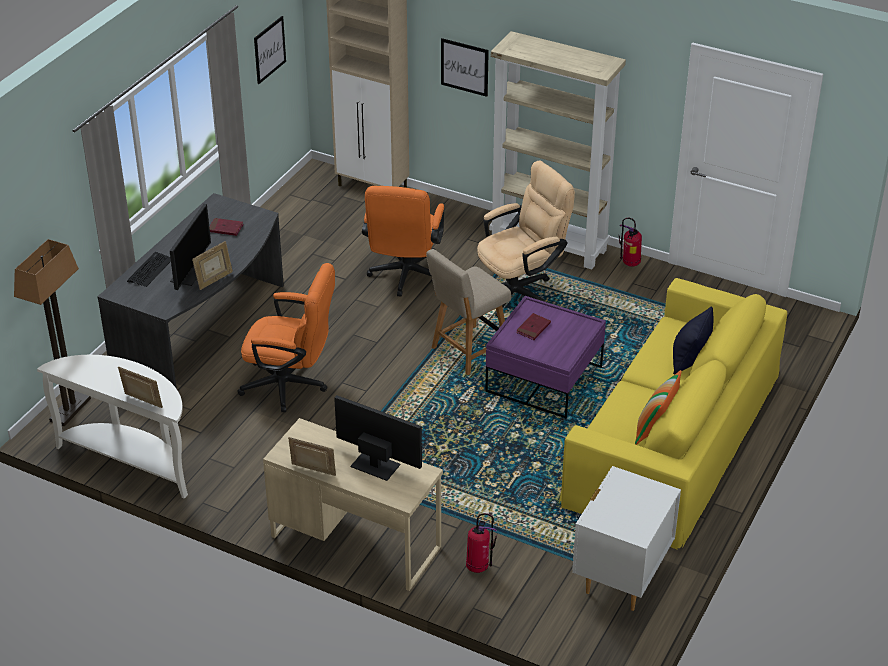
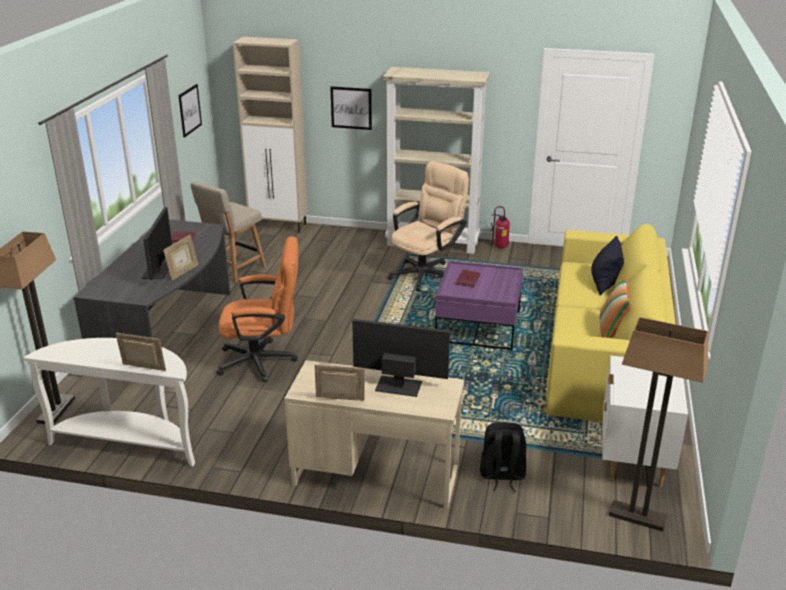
camera: 15 degrees left, 10 degrees down
keyboard [127,252,171,287] -> none
orange office chair [362,186,445,297] -> none
beige chair [426,249,511,375] -> beige chair moved to [191,181,266,283]
fire extinguisher [466,513,497,573] -> black backpack [480,422,526,492]
none -> floor lamp [609,317,708,532]

